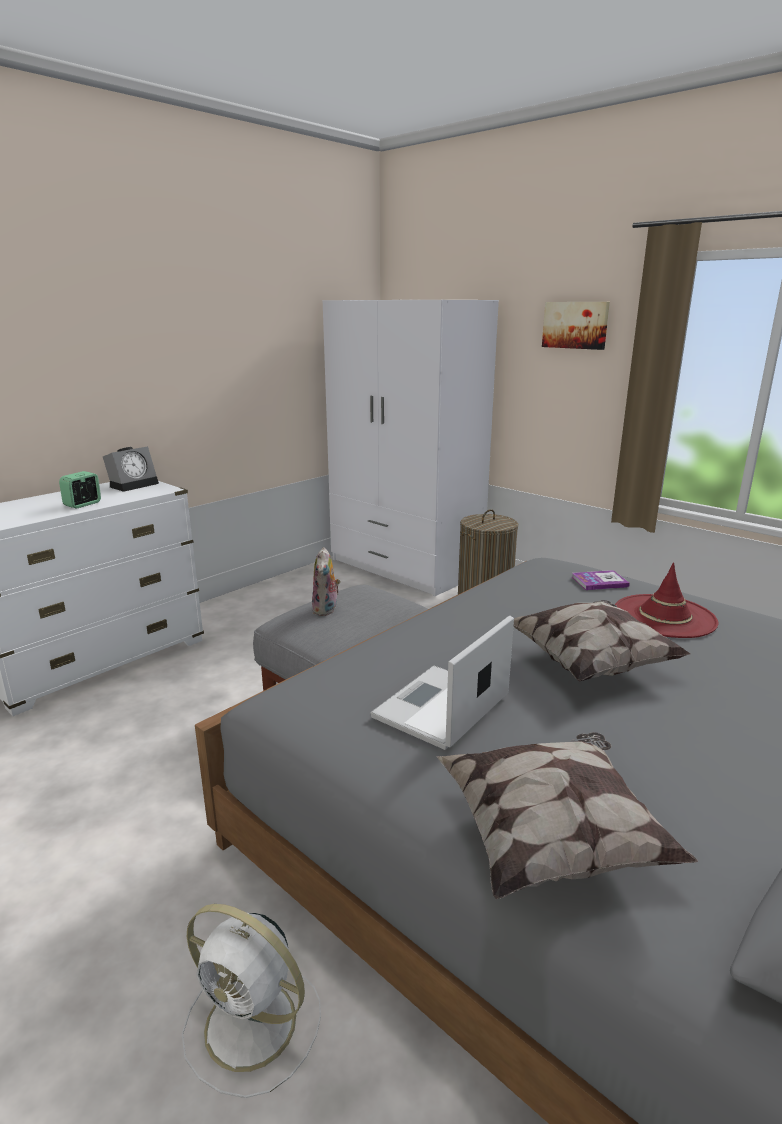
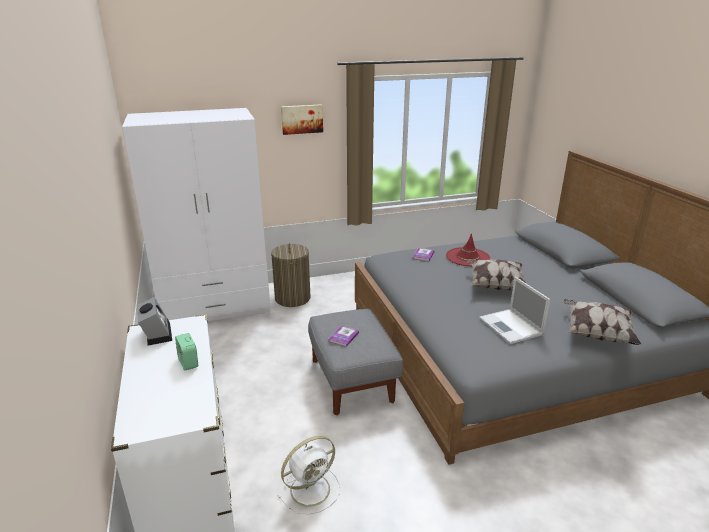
camera: 60 degrees left, 5 degrees up
white fan [182,904,321,1098] -> white fan moved to [278,436,340,515]
plush toy [312,547,341,616] -> book [328,326,359,347]

